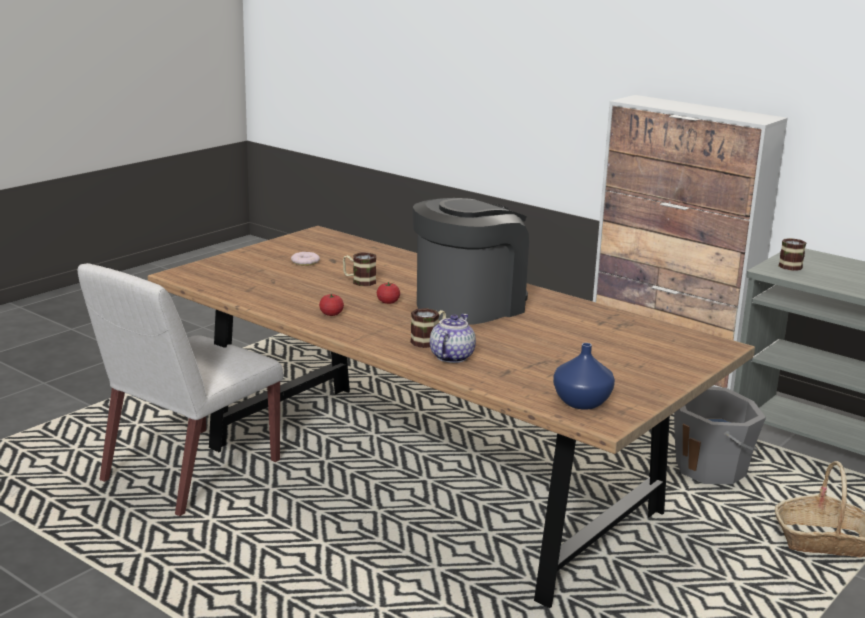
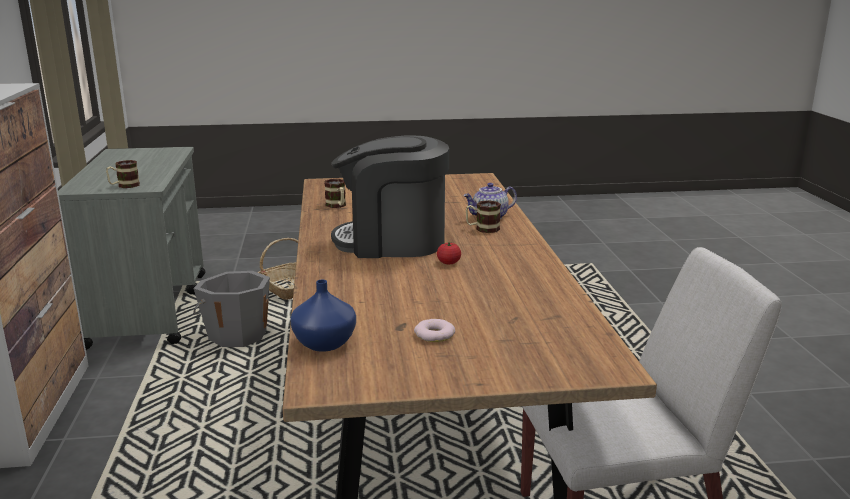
camera: 135 degrees left, 0 degrees up
tomato [319,294,344,316] -> none
mug [343,253,376,286] -> mug moved to [324,179,346,208]
blue vase [553,343,615,410] -> blue vase moved to [290,280,356,352]

